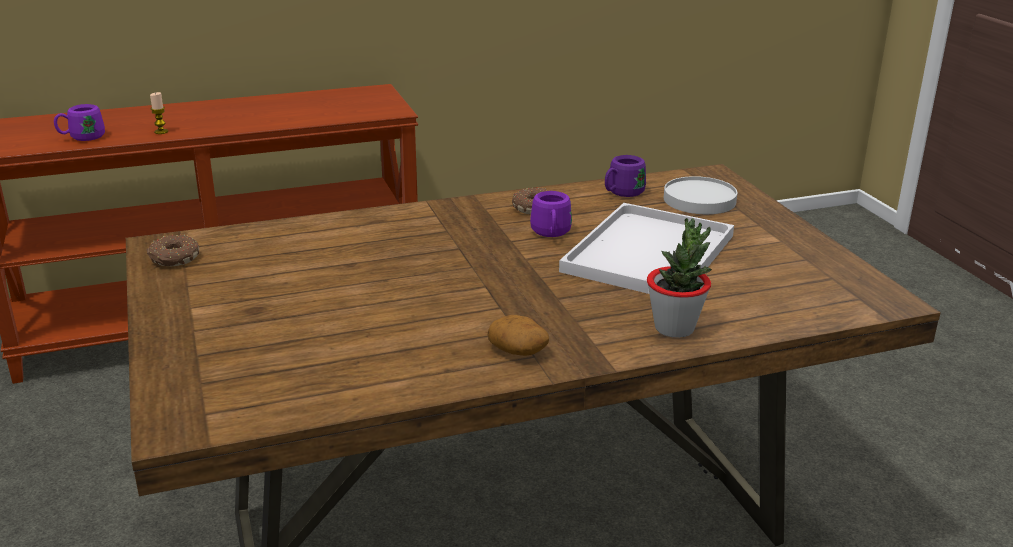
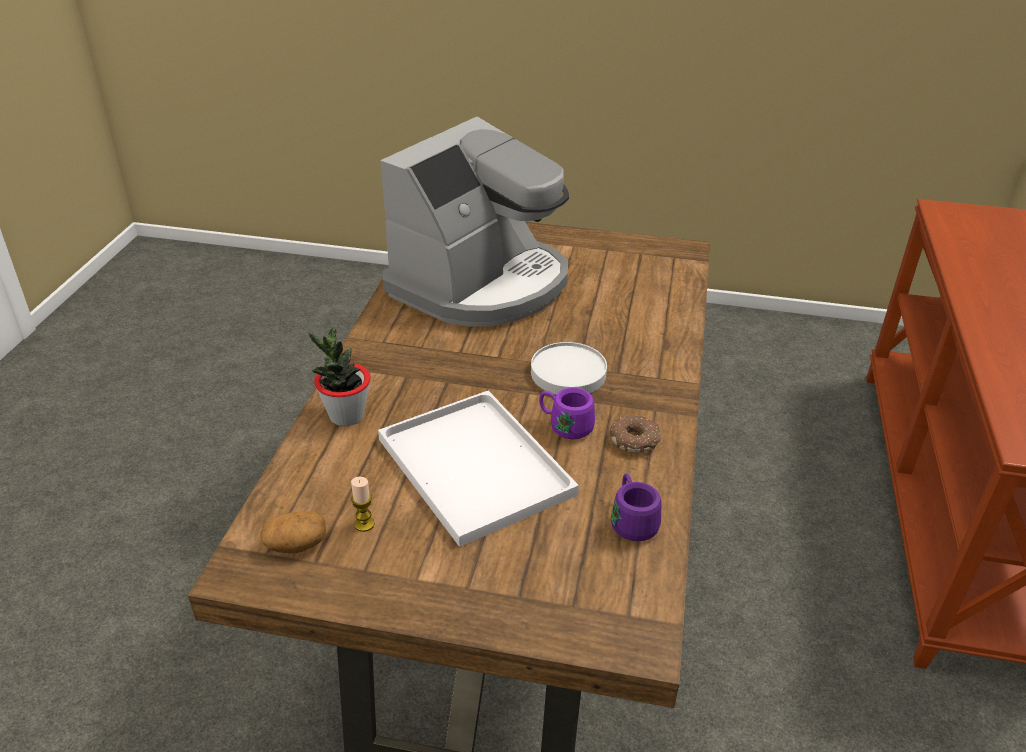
camera: 120 degrees right, 10 degrees up
purple mug [54,104,105,141] -> none
donut [146,235,199,266] -> none
candle [150,92,168,134] -> candle moved to [351,477,375,532]
potato [487,315,549,356] -> potato moved to [260,511,326,554]
white plate [664,176,738,214] -> white plate moved to [531,342,607,395]
none -> coffee machine [380,117,569,327]

